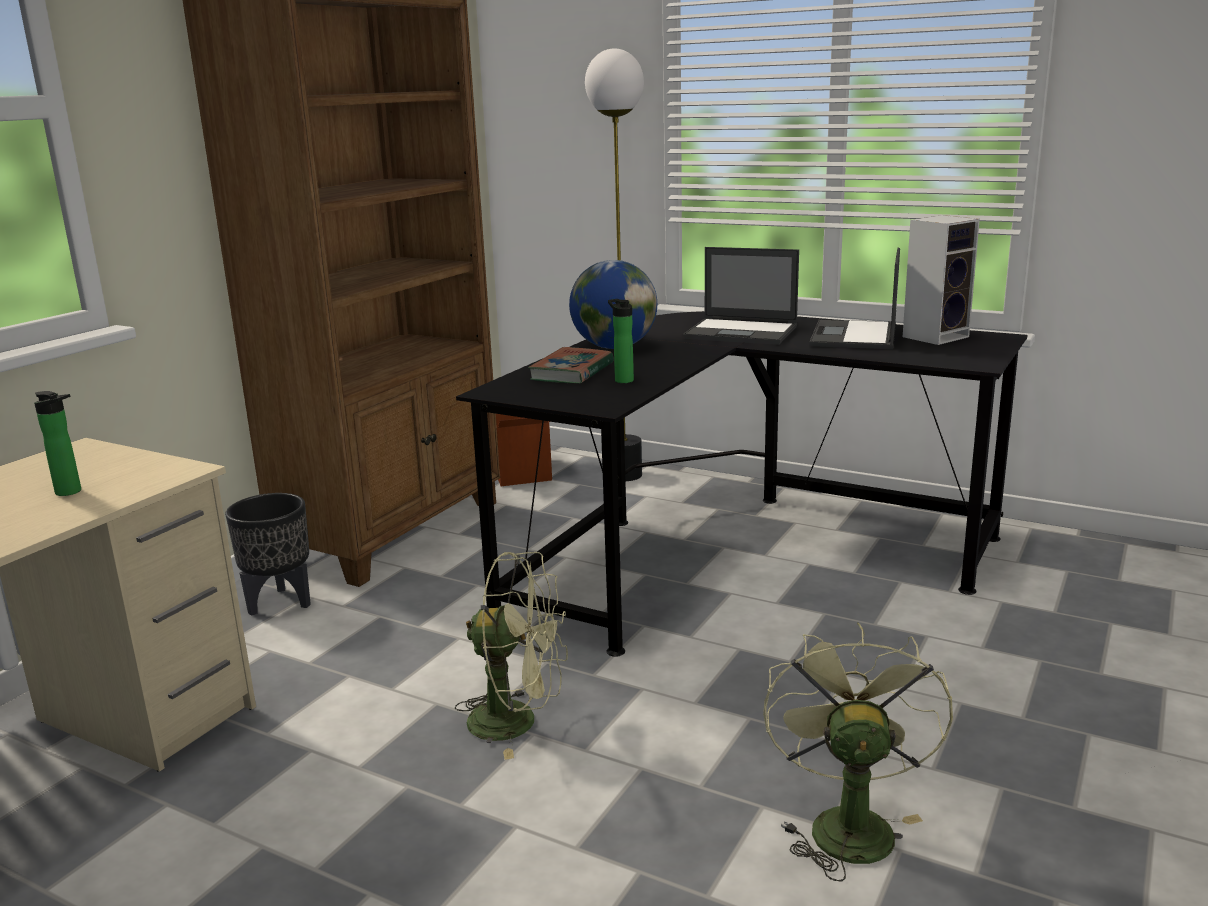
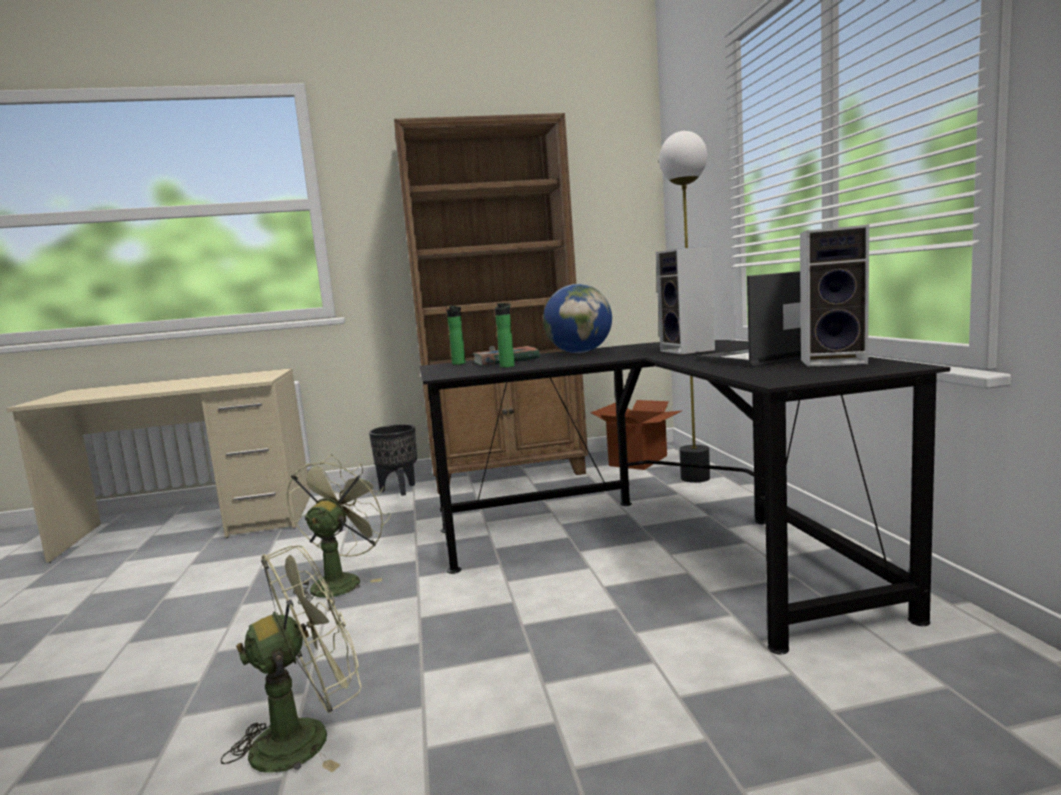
camera: 50 degrees right, 10 degrees down
bottle [34,391,81,496] -> bottle moved to [447,306,466,365]
green fan [455,552,568,760] -> green fan turned 135 degrees counterclockwise [286,455,391,604]
laptop [683,247,799,345] -> speaker [656,246,715,354]

